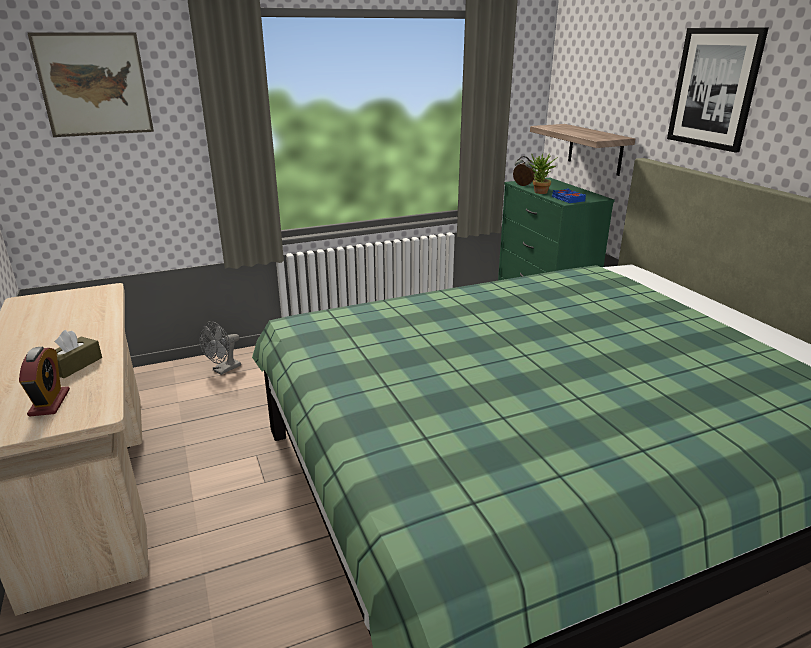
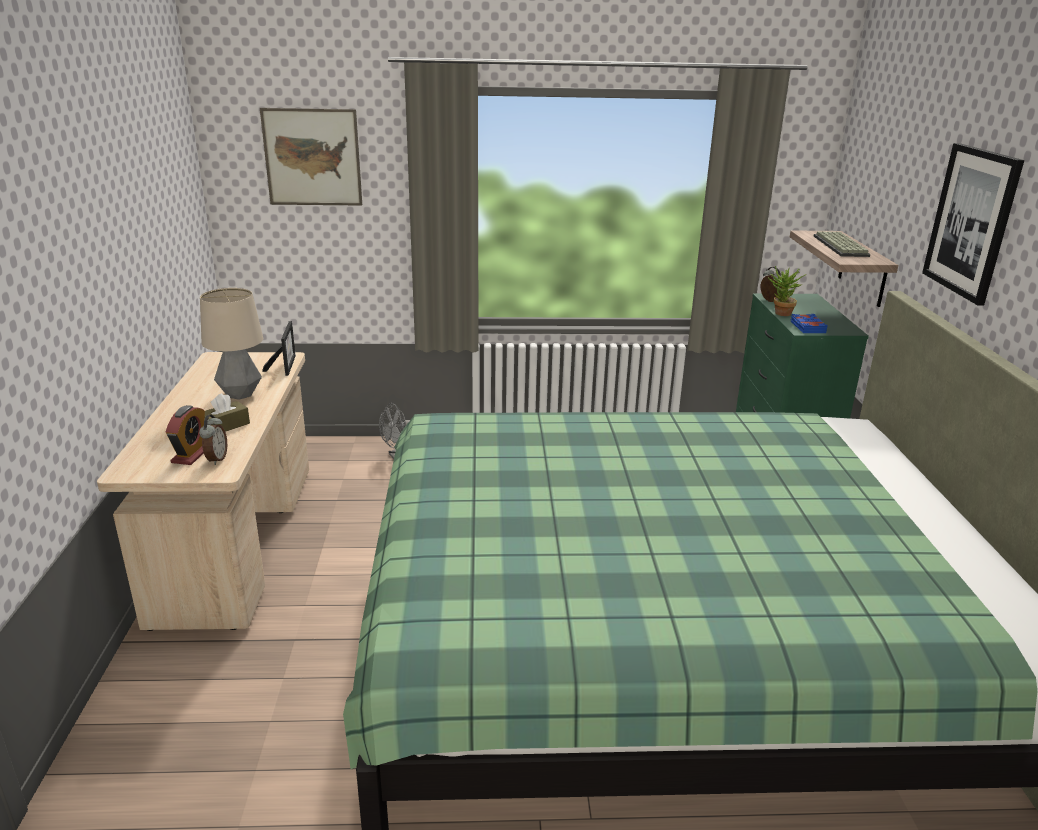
camera: 20 degrees right, 0 degrees up
none -> alarm clock [199,415,227,465]
none -> table lamp [200,288,263,400]
none -> picture frame [262,321,296,376]
none -> keyboard [814,231,870,257]

